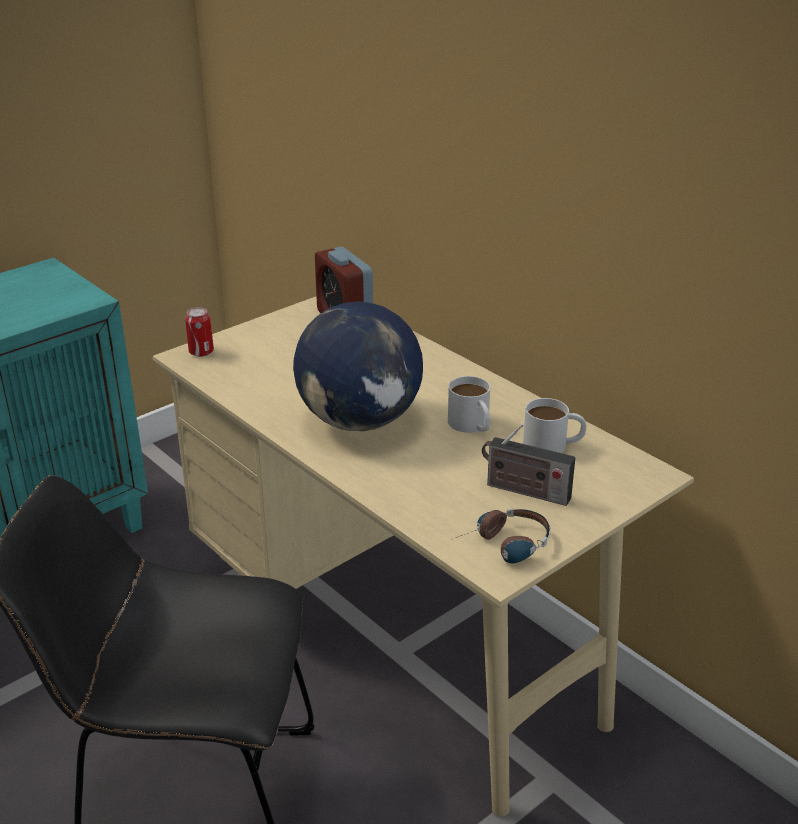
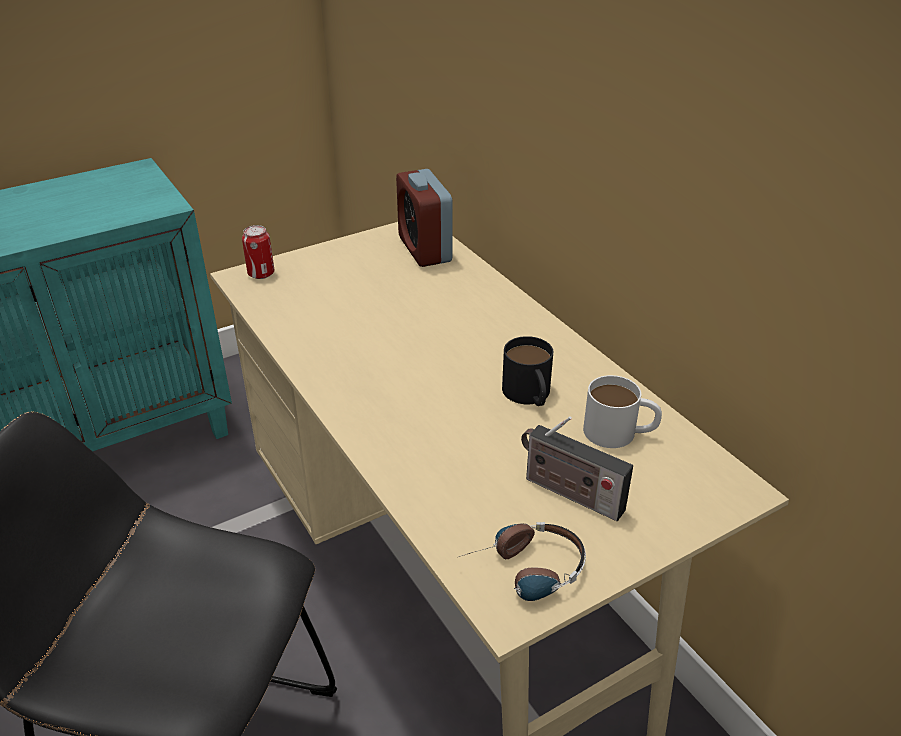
camera: 10 degrees right, 5 degrees up
globe [293,301,423,431] -> none
white mug [448,376,490,433] -> black mug [502,336,553,406]

